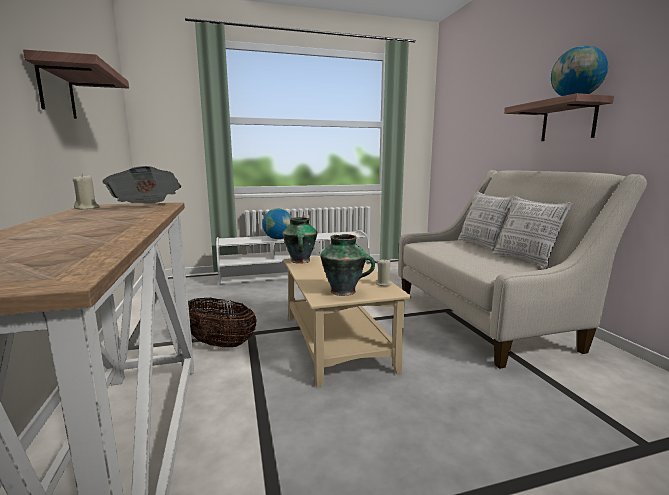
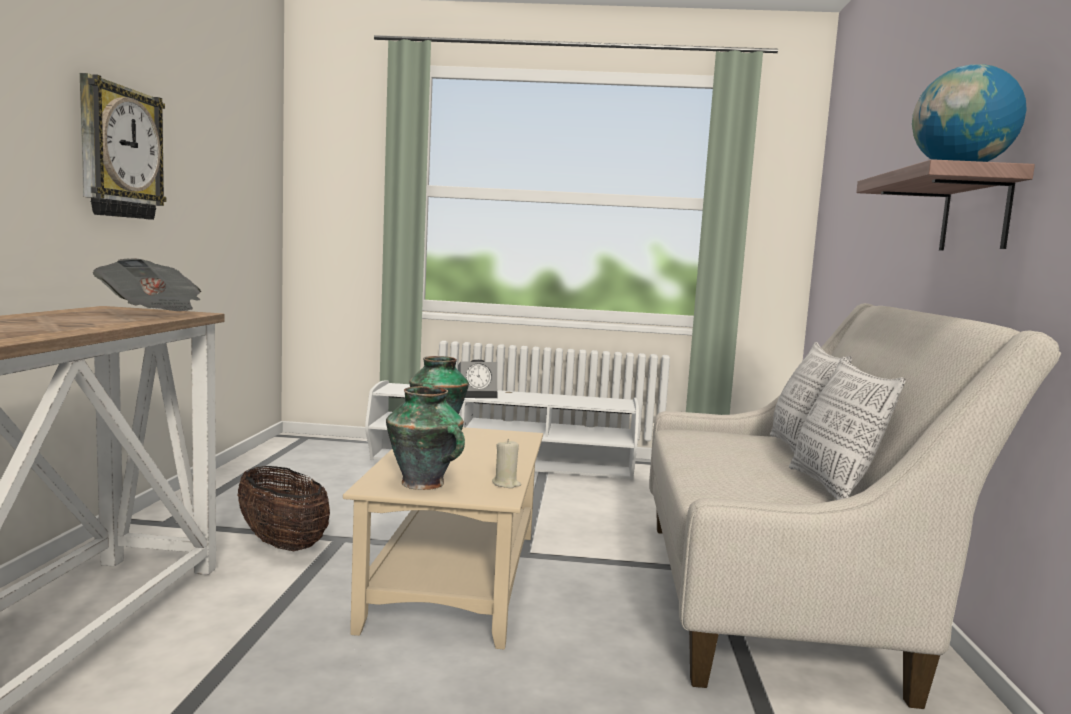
camera: 20 degrees right, 5 degrees down
shelf [23,50,129,119] -> wall clock [80,73,166,220]
beige candle [73,174,100,209] -> none
globe [262,209,292,239] -> alarm clock [458,360,497,398]

